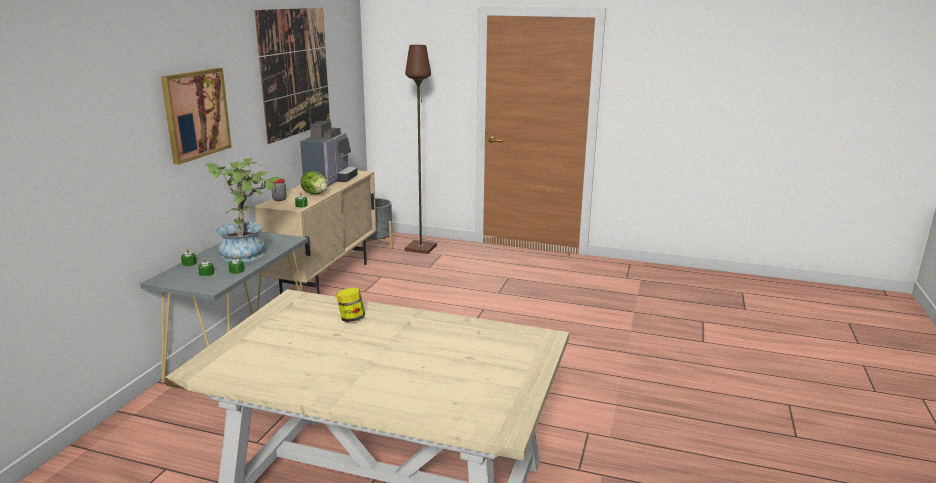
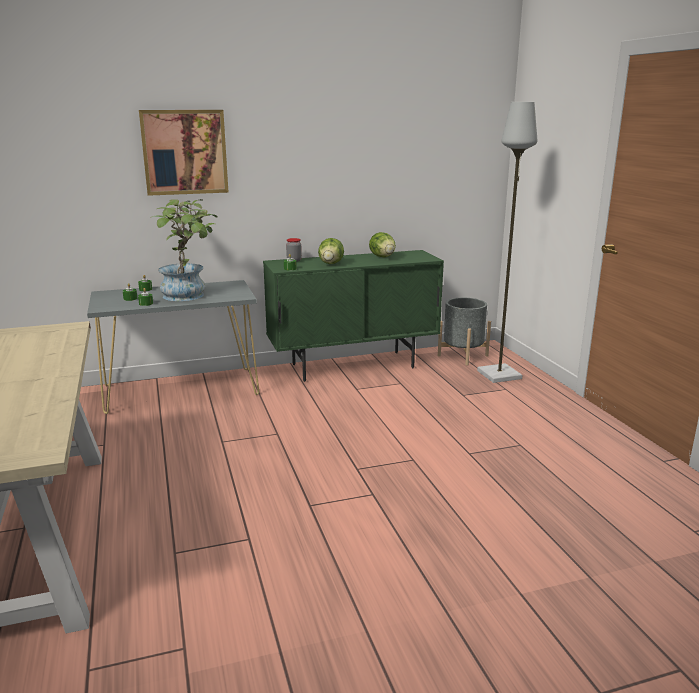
camera: 55 degrees right, 0 degrees up
picture [255,8,330,144] -> none
beige cabinet [255,170,377,294] -> green cabinet [263,250,444,382]
coffee machine [300,121,358,186] -> lettuce [369,232,396,257]
jar [336,288,365,322] -> none
brown floor lamp [405,45,437,254] -> grey floor lamp [477,102,537,383]

